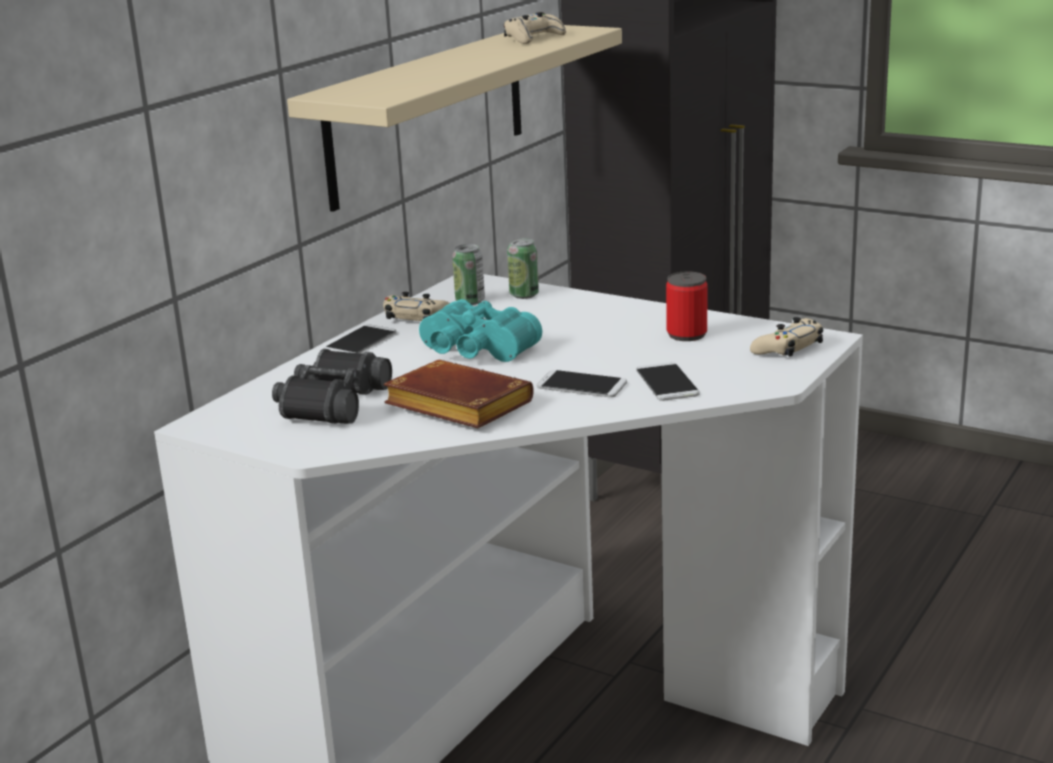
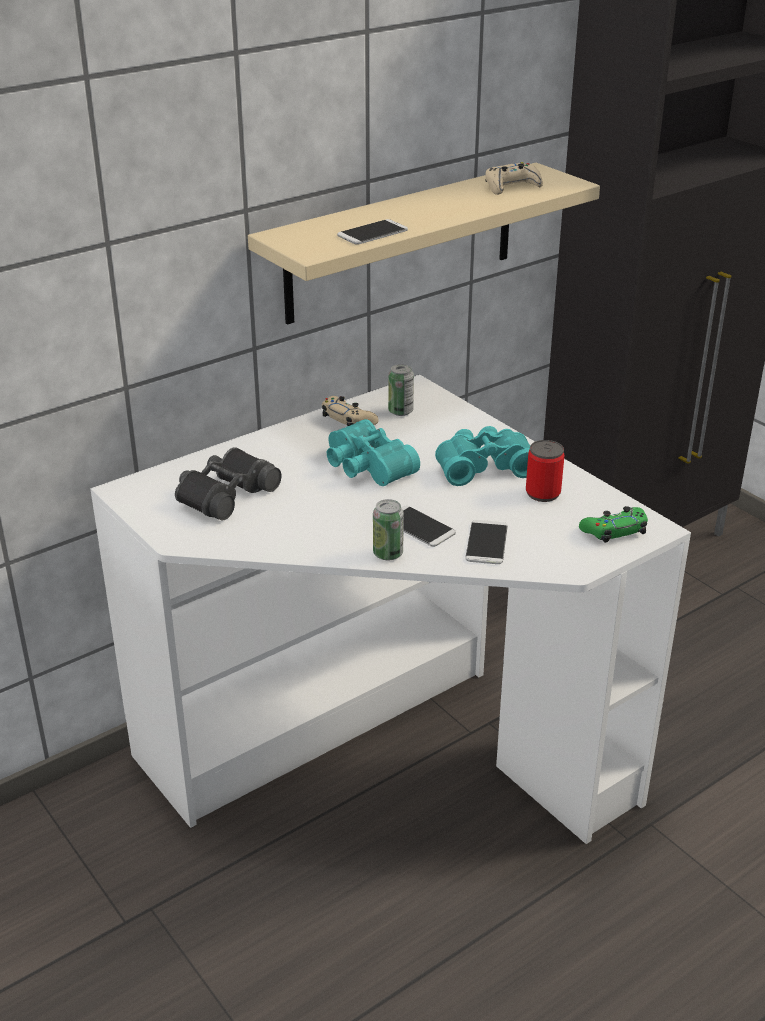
camera: 20 degrees right, 10 degrees up
phone [323,324,396,353] -> phone moved to [337,219,408,245]
brown book [384,360,534,428] -> none
can [507,238,539,299] -> can moved to [373,499,404,560]
beige game controller [750,317,823,357] -> green game controller [579,506,648,543]
none -> turquoise binoculars [435,426,530,486]

